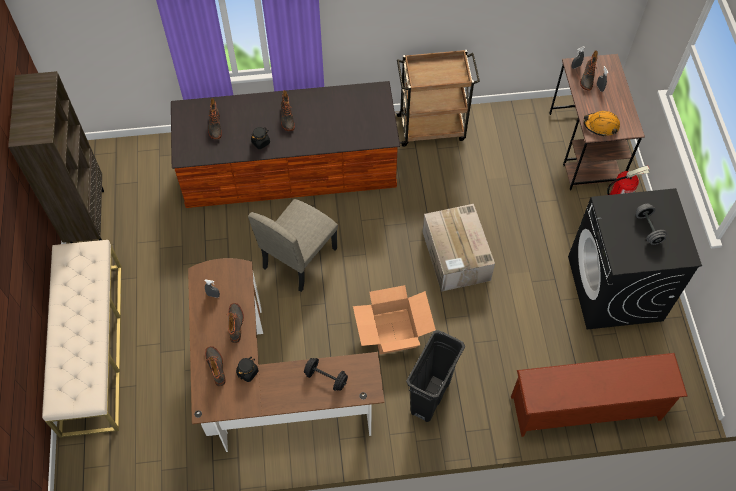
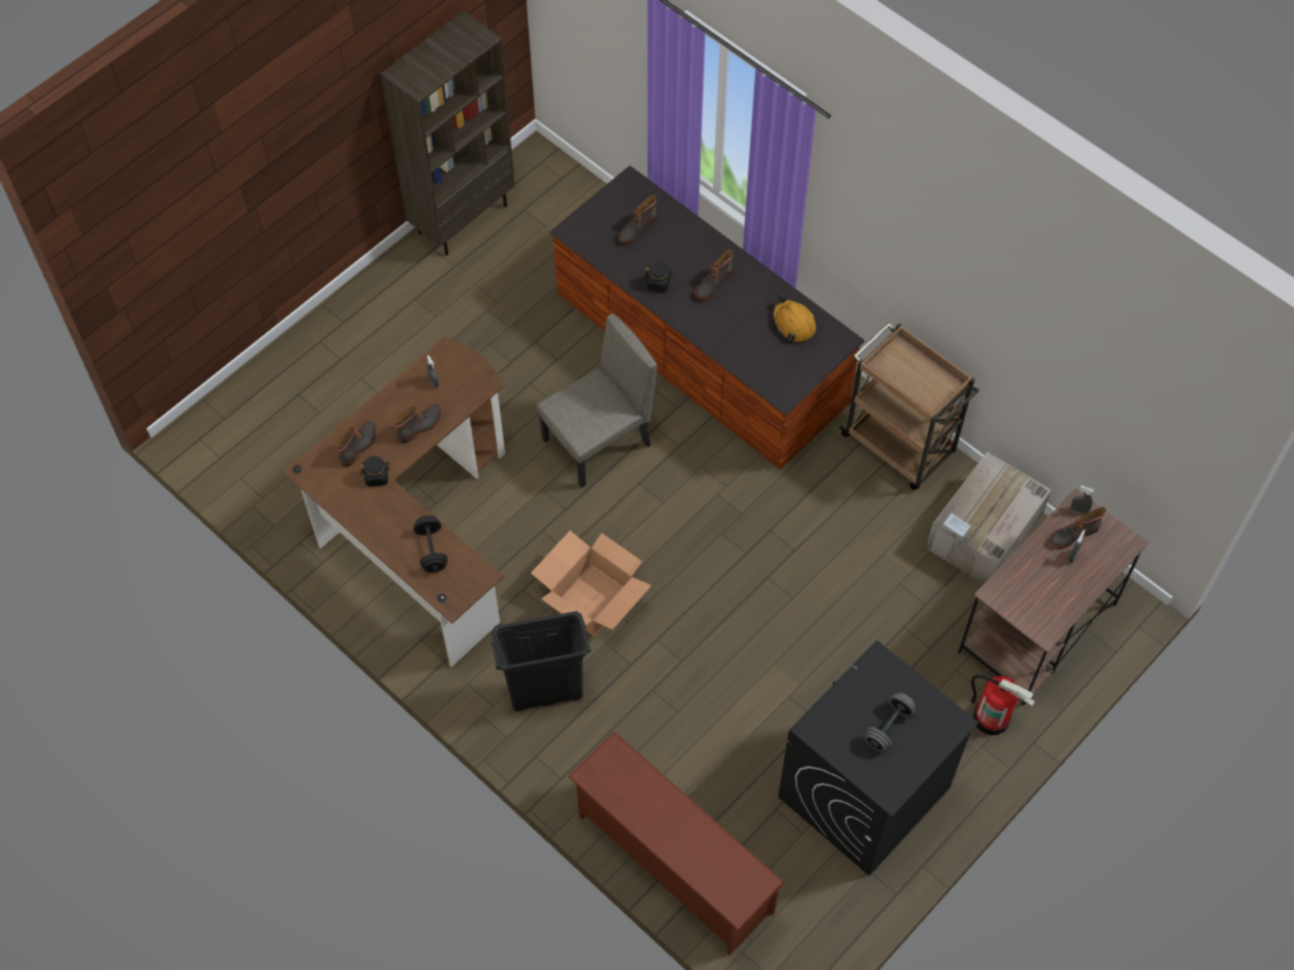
camera: 50 degrees right, 0 degrees up
beige bench [42,240,122,438] -> none
beige chair [248,199,338,292] -> beige chair turned 150 degrees clockwise [536,314,657,488]
cardboard box [423,204,495,292] -> cardboard box moved to [926,452,1052,584]
orange hard hat [584,111,620,137] -> orange hard hat moved to [773,294,816,342]

